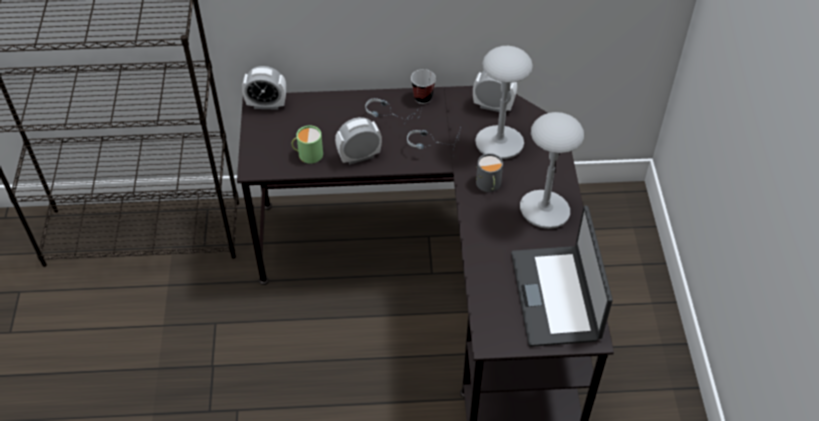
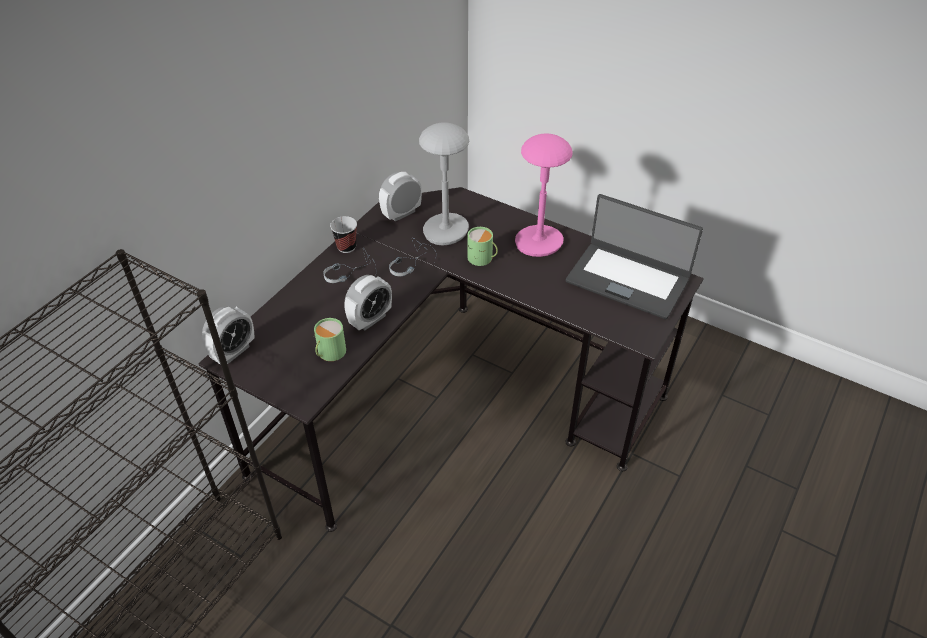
camera: 55 degrees left, 5 degrees down
alarm clock [335,117,382,164] -> alarm clock turned 150 degrees counterclockwise [345,275,392,330]
grey mug [476,153,503,192] -> green mug [467,227,498,266]
grey table lamp [520,112,584,229] -> pink table lamp [515,133,572,257]

